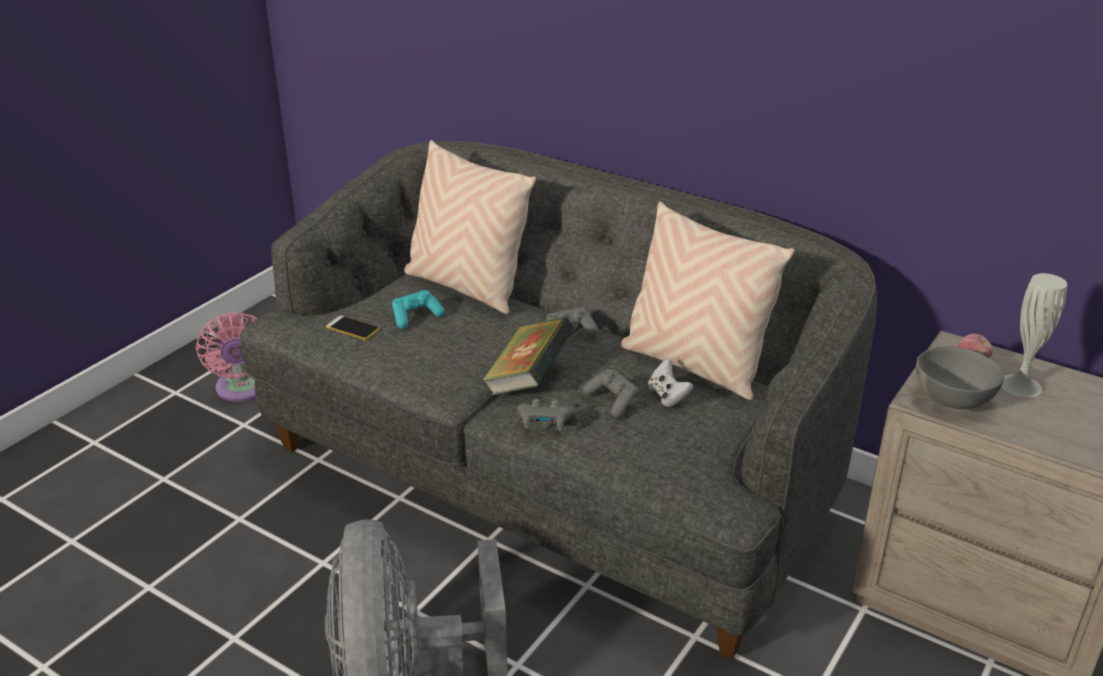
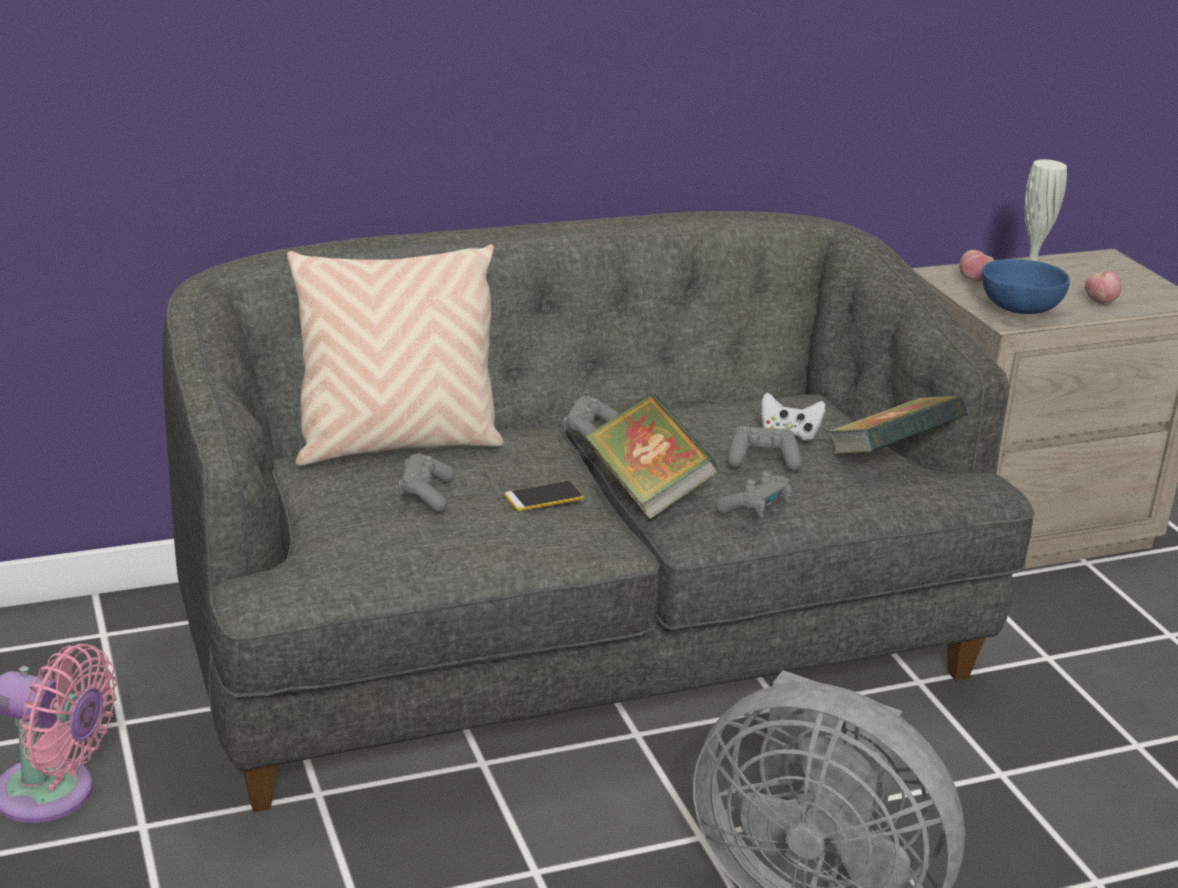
camera: 55 degrees left, 5 degrees down
phone [326,315,380,340] -> phone moved to [504,481,584,511]
turquoise game controller [392,290,445,329] -> grey game controller [398,453,455,513]
beige pillow [620,202,795,400] -> none
grey bowl [916,346,1004,409] -> blue bowl [982,259,1070,314]
none -> book [826,395,968,455]
none -> apple [1085,271,1121,304]

